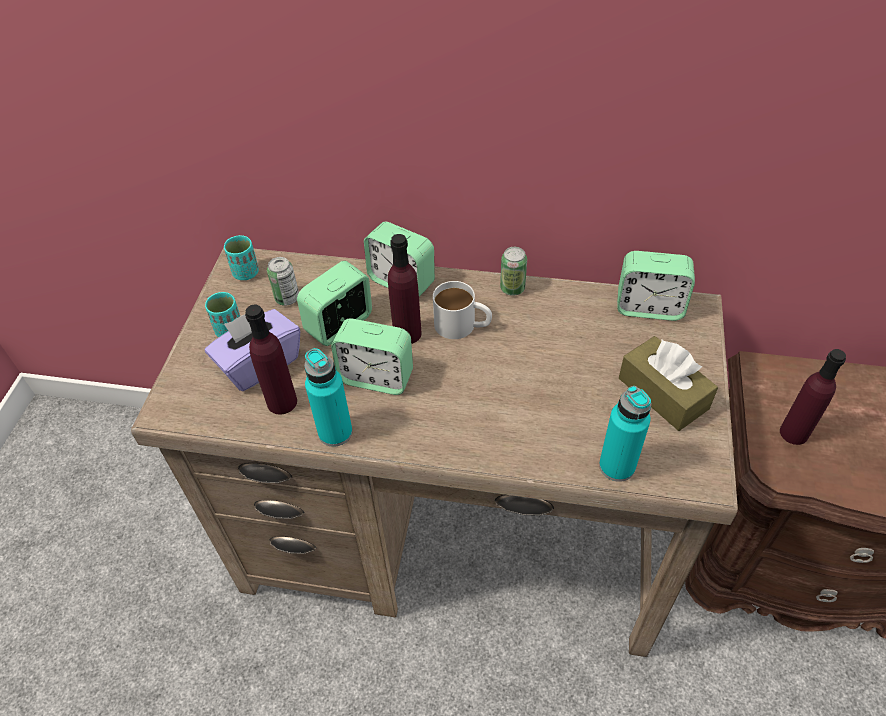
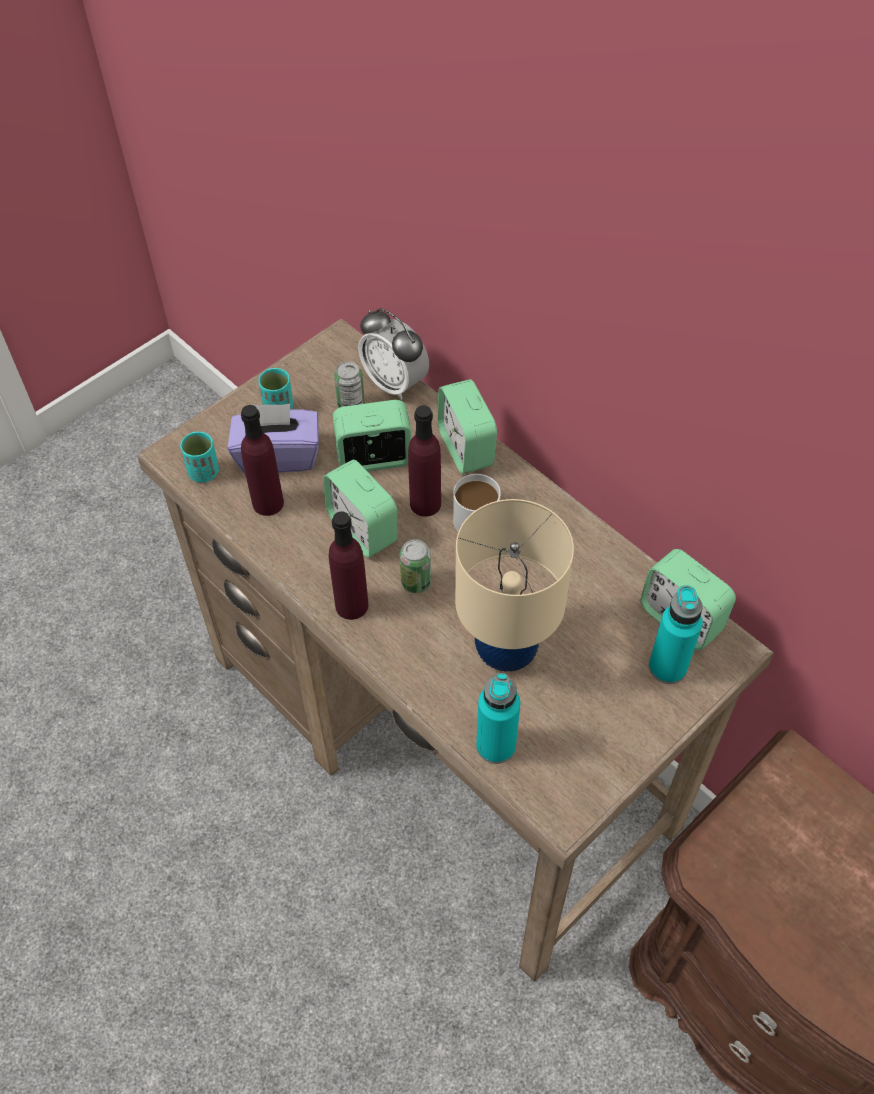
camera: 35 degrees right, 5 degrees up
turquoise cup [224,235,259,280] -> turquoise cup moved to [180,432,219,483]
turquoise bottle [304,348,352,447] -> turquoise bottle moved to [649,585,703,684]
can [500,247,527,296] -> can moved to [399,539,431,593]
brown tissue box [619,336,718,431] -> none
purple bottle [780,349,846,445] -> purple bottle moved to [329,511,368,620]
none -> alarm clock [358,308,429,400]
none -> beige table lamp [455,499,574,672]

